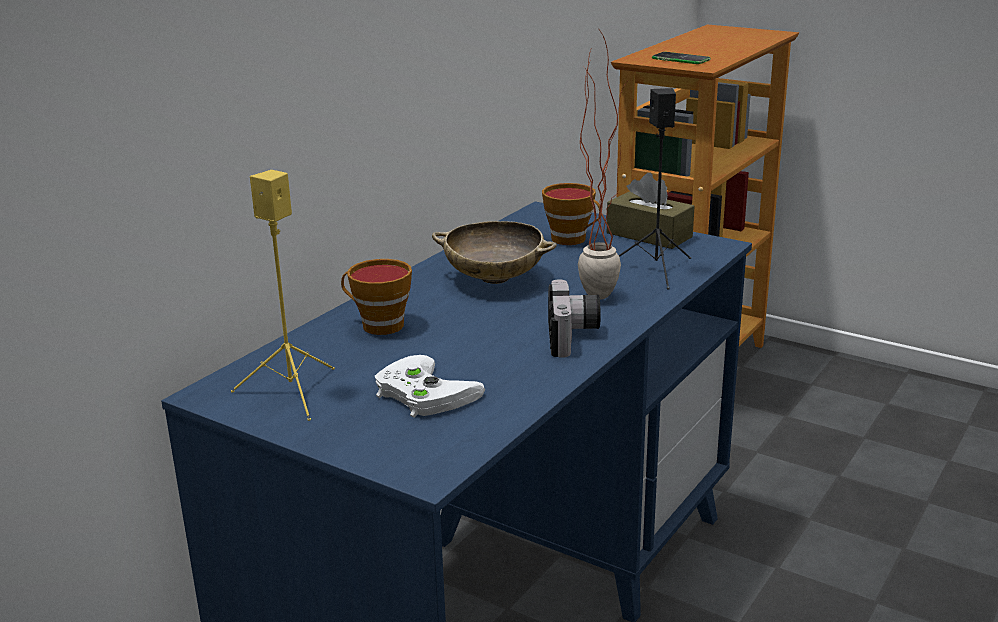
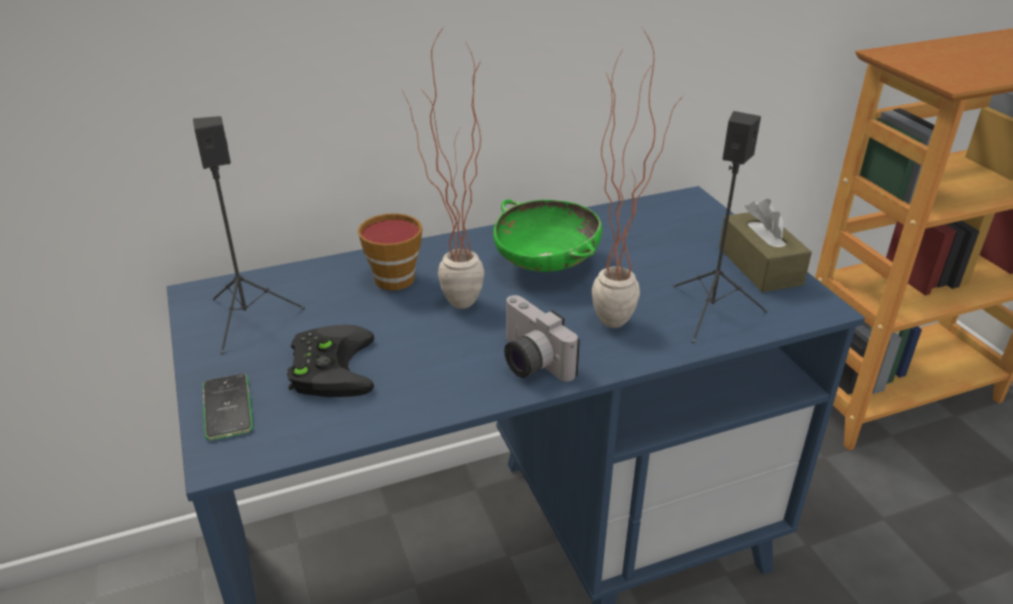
camera: 35 degrees right, 10 degrees up
yellow speaker [231,170,335,421] -> black speaker [193,116,305,355]
white game controller [375,355,485,418] -> black game controller [287,325,374,397]
beige bowl [432,221,557,284] -> green bowl [493,199,602,272]
cup [542,183,602,245] -> none
camera [548,279,601,358] -> camera turned 105 degrees clockwise [504,295,580,382]
phone [652,52,710,64] -> phone moved to [202,374,253,440]
none -> potted plant [402,27,484,309]

